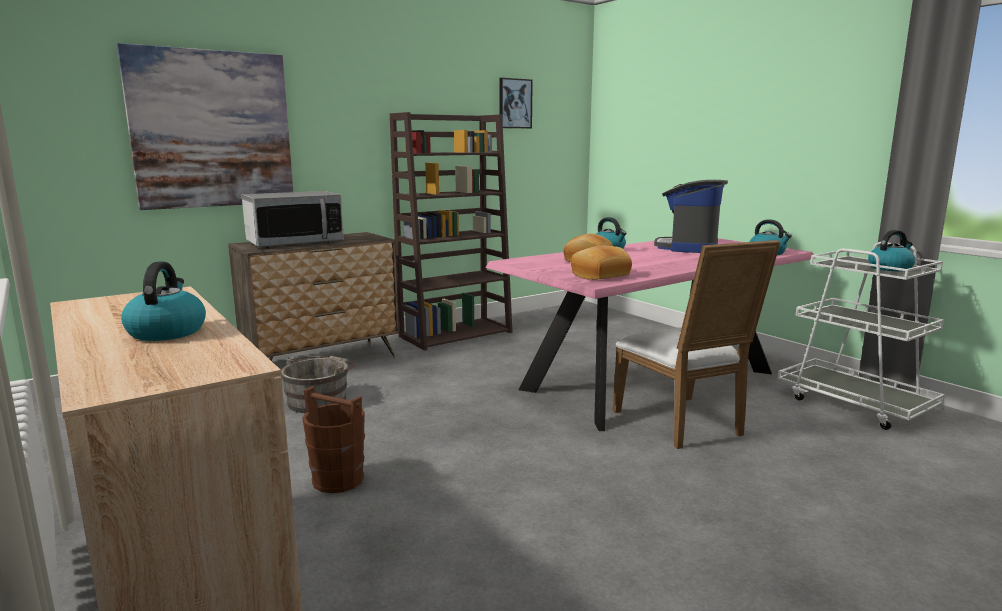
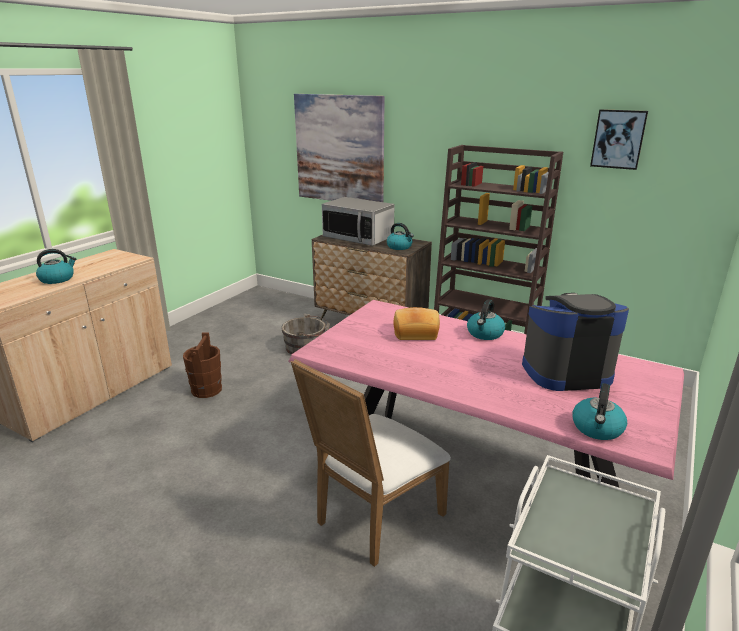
camera: 65 degrees right, 10 degrees up
bread [571,246,632,280] -> none
kettle [868,230,915,271] -> kettle moved to [387,223,414,250]

